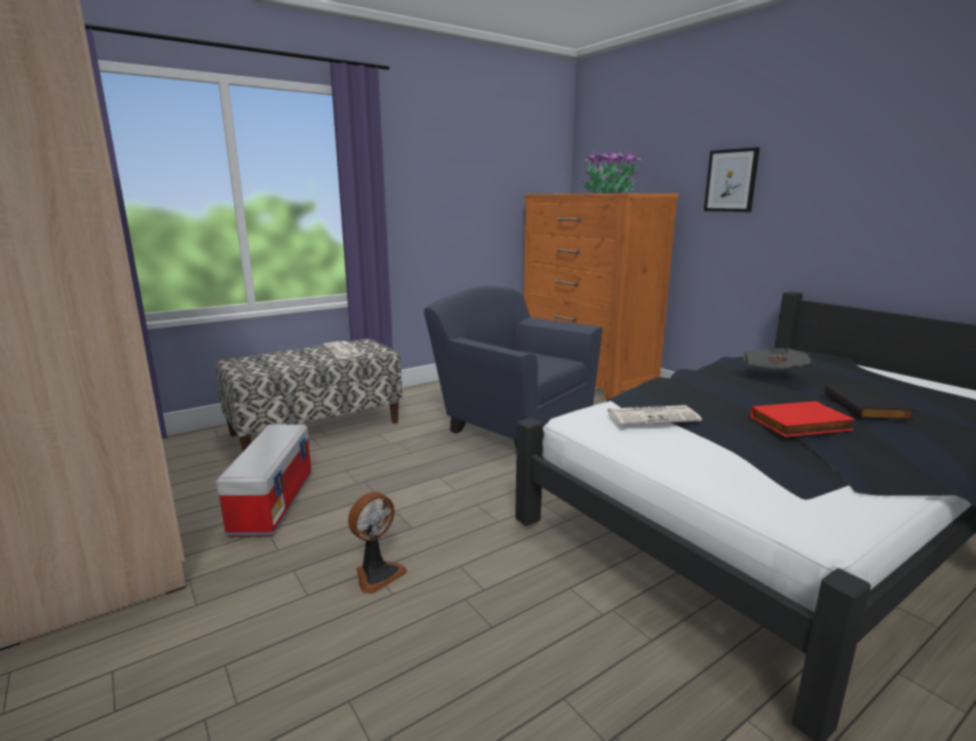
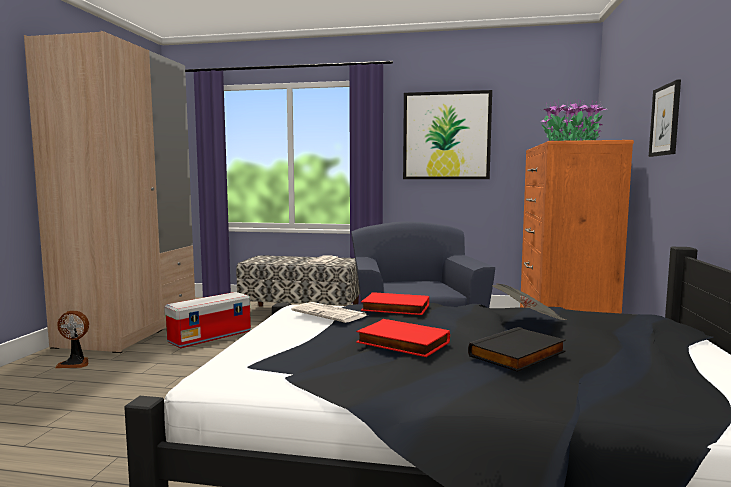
camera: 45 degrees right, 10 degrees down
fan [348,491,407,594] -> fan moved to [55,311,89,368]
none -> red book [361,292,429,315]
none -> picture [403,90,492,179]

